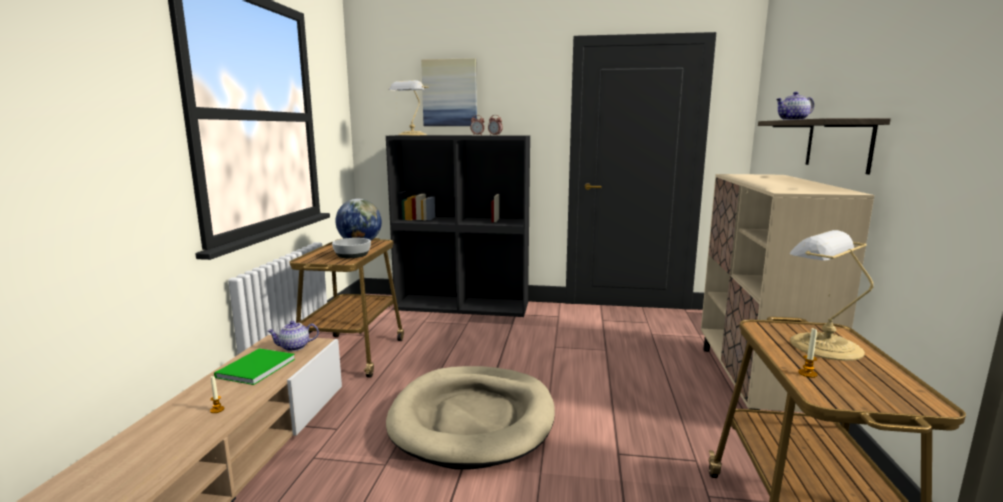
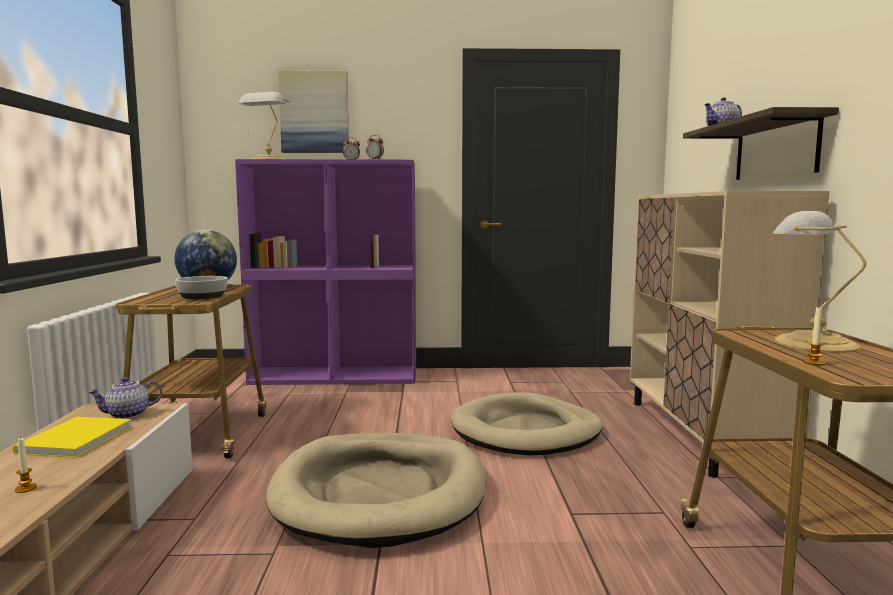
camera: 10 degrees left, 5 degrees down
green book [214,348,295,385] -> yellow book [13,417,132,458]
black bookcase [386,135,530,317] -> purple bookcase [235,159,416,385]
none -> beige dog bed [451,392,603,455]

